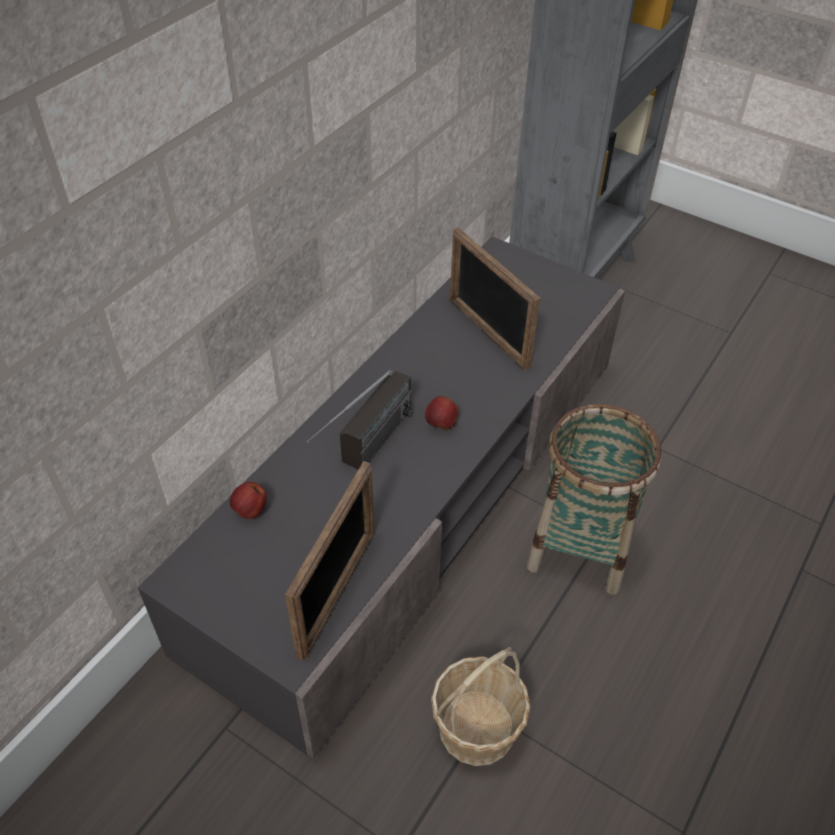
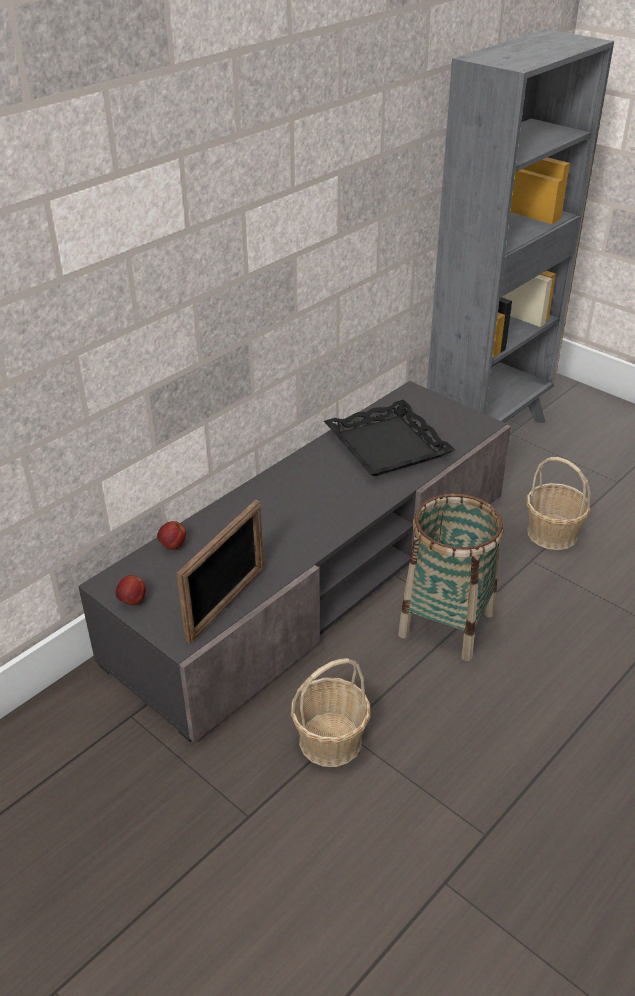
camera: 10 degrees right, 10 degrees down
radio [306,370,413,470] -> none
apple [425,396,458,429] -> apple moved to [116,575,146,606]
picture frame [450,227,540,370] -> black tray [324,400,455,476]
none -> basket [526,457,591,550]

